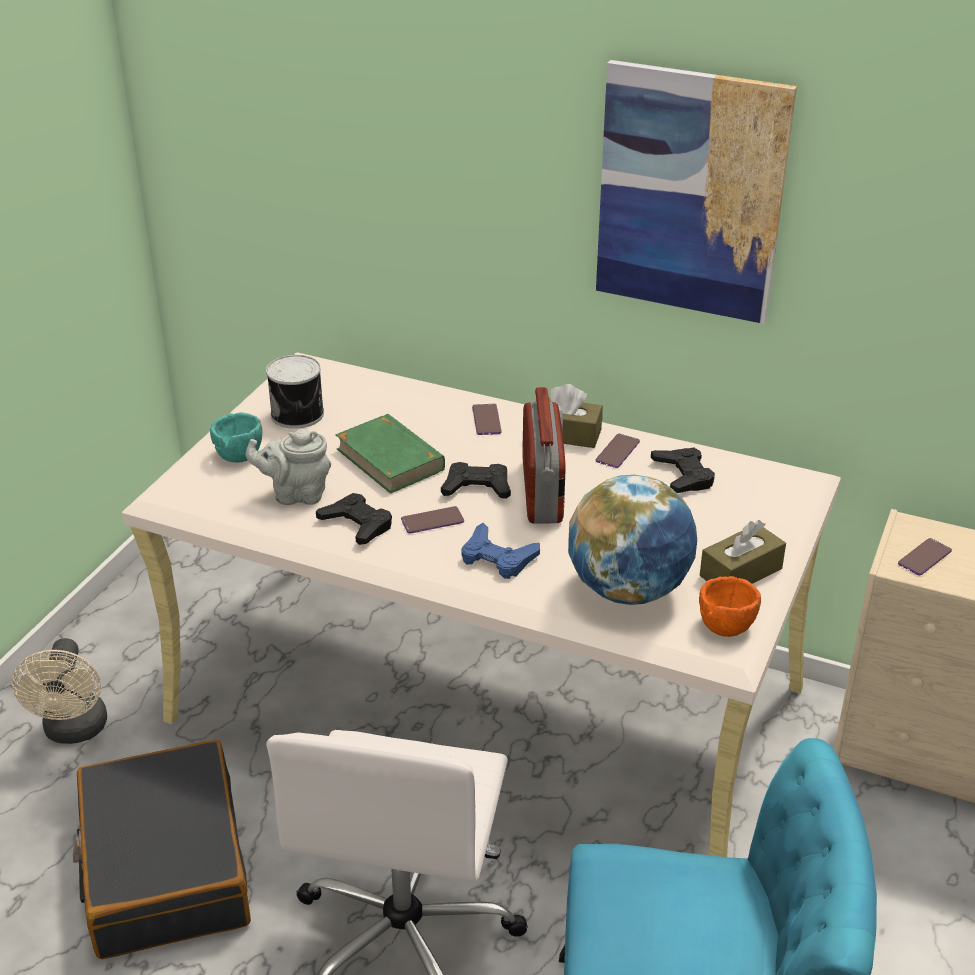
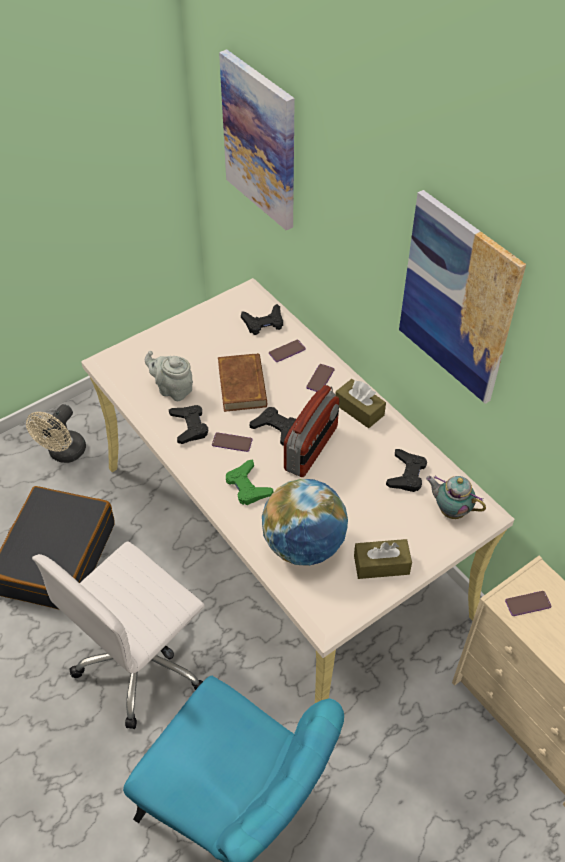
camera: 30 degrees right, 15 degrees up
turquoise bowl [210,412,262,462] -> none
can [266,355,324,429] -> none
green book [335,414,445,494] -> brown book [218,353,267,412]
blue game controller [461,523,540,579] -> green game controller [226,459,273,505]
phone [596,434,640,468] -> phone moved to [269,340,306,362]
orange bowl [699,576,761,637] -> none
none -> picture [219,49,295,231]
none -> black game controller [241,304,283,335]
none -> teapot [426,476,486,519]

